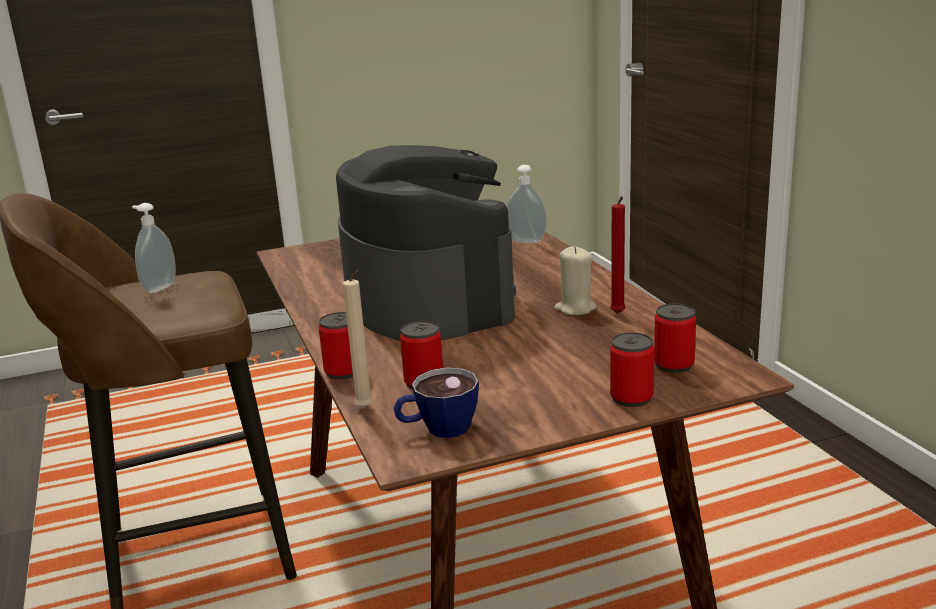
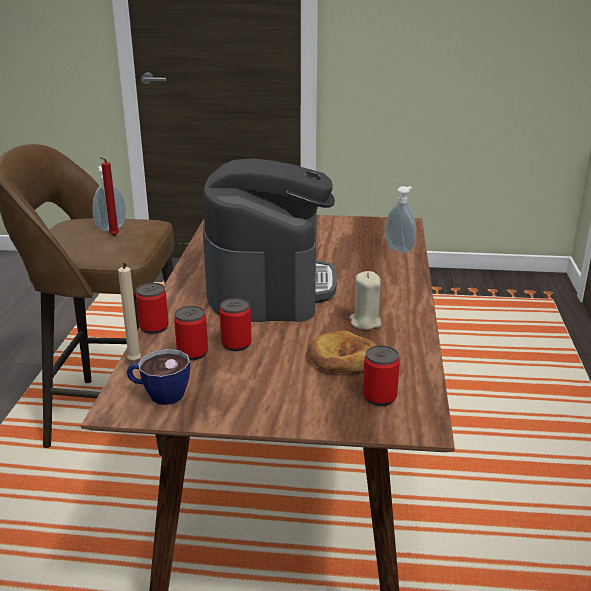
camera: 25 degrees right, 5 degrees up
red candle [610,196,625,314] -> red candle moved to [100,157,119,236]
can [610,333,654,407] -> can moved to [220,298,252,351]
none -> bread [308,331,377,373]

